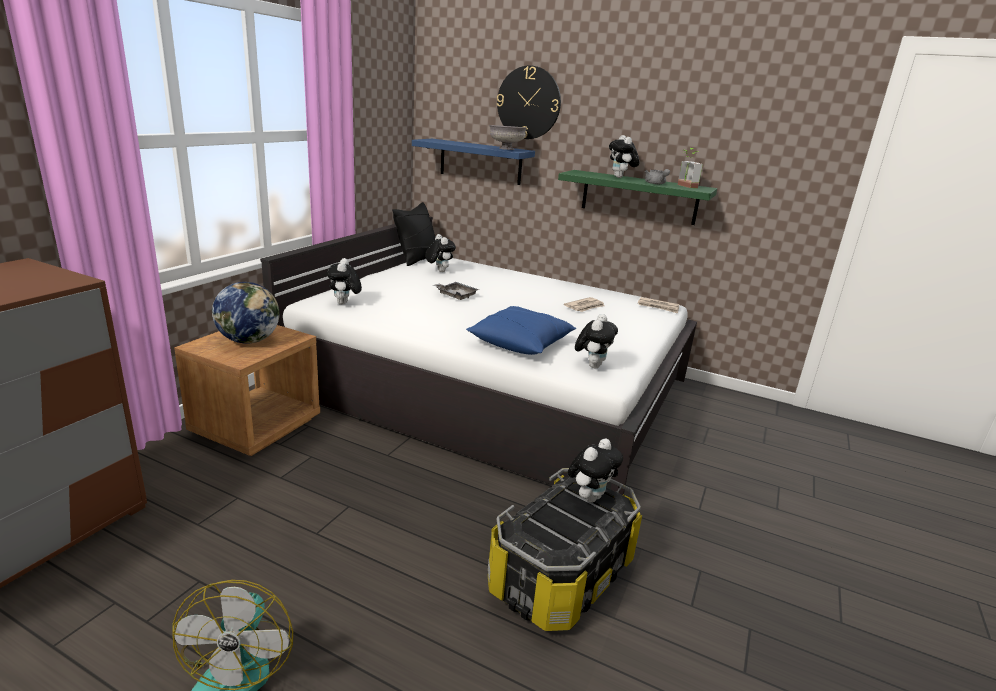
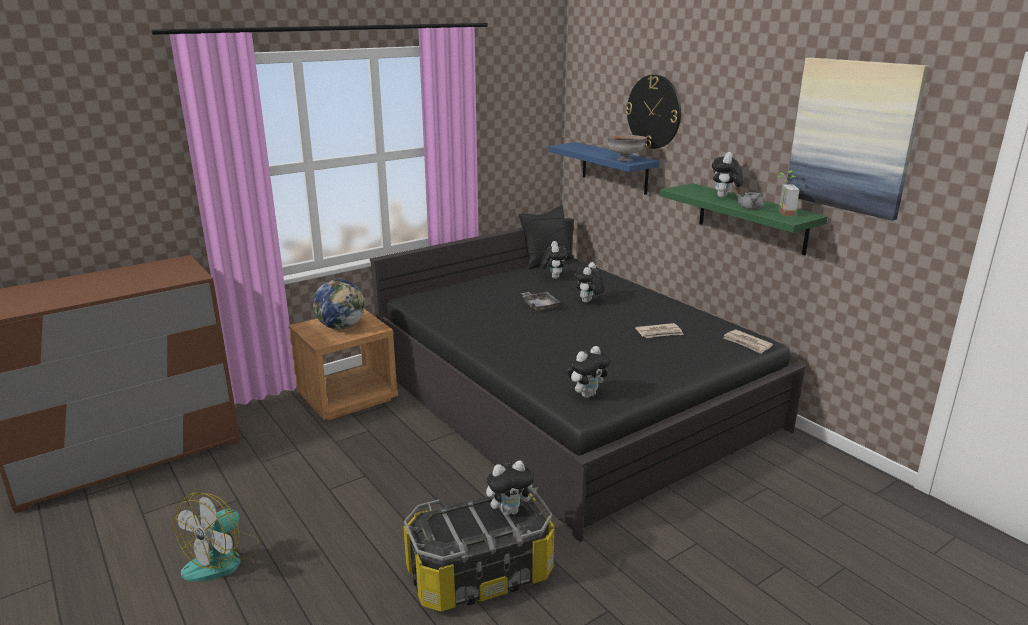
camera: 30 degrees right, 0 degrees up
white bed [260,216,697,495] -> black bed [370,218,806,542]
plush toy [327,258,362,305] -> plush toy moved to [575,262,605,303]
blue pillow [466,306,576,355] -> none
none -> picture [787,58,929,221]

